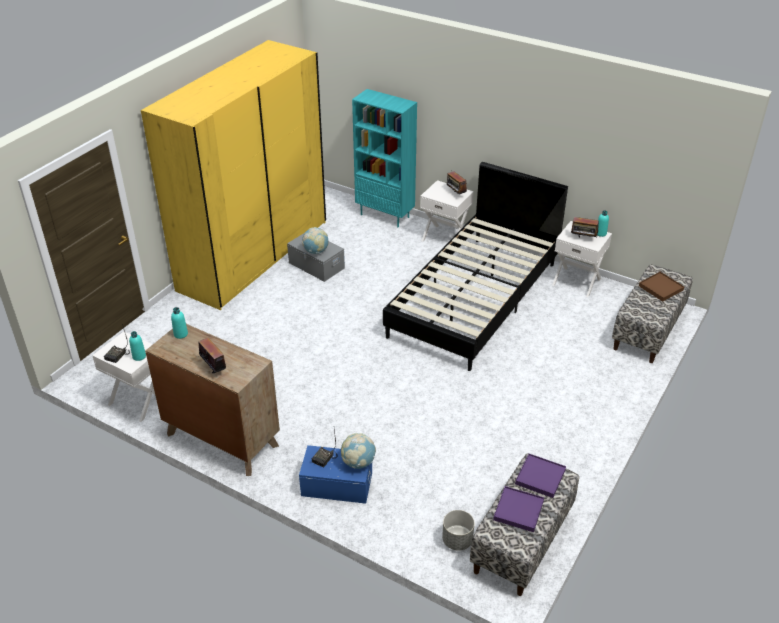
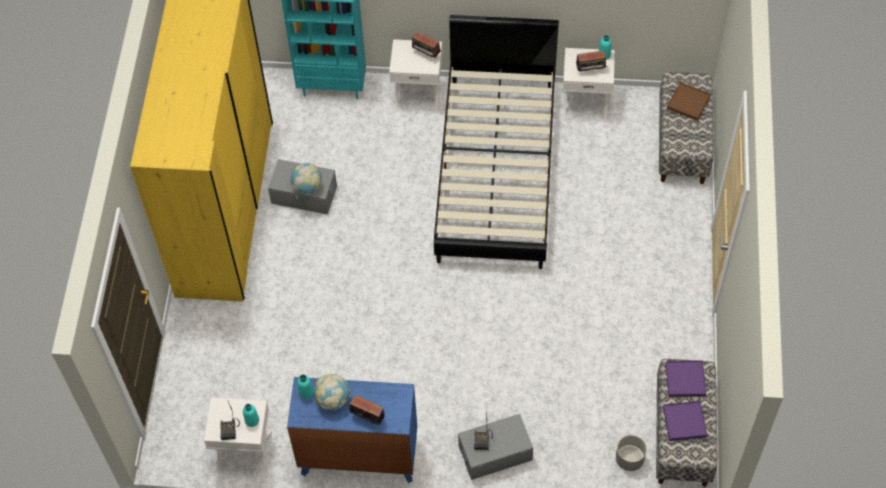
camera: 25 degrees left, 20 degrees up
brown dresser [145,324,280,476] -> blue dresser [287,377,417,483]
blue storage box [299,445,372,504] -> grey storage box [458,414,533,480]
globe [341,433,376,469] -> globe moved to [314,374,350,410]

